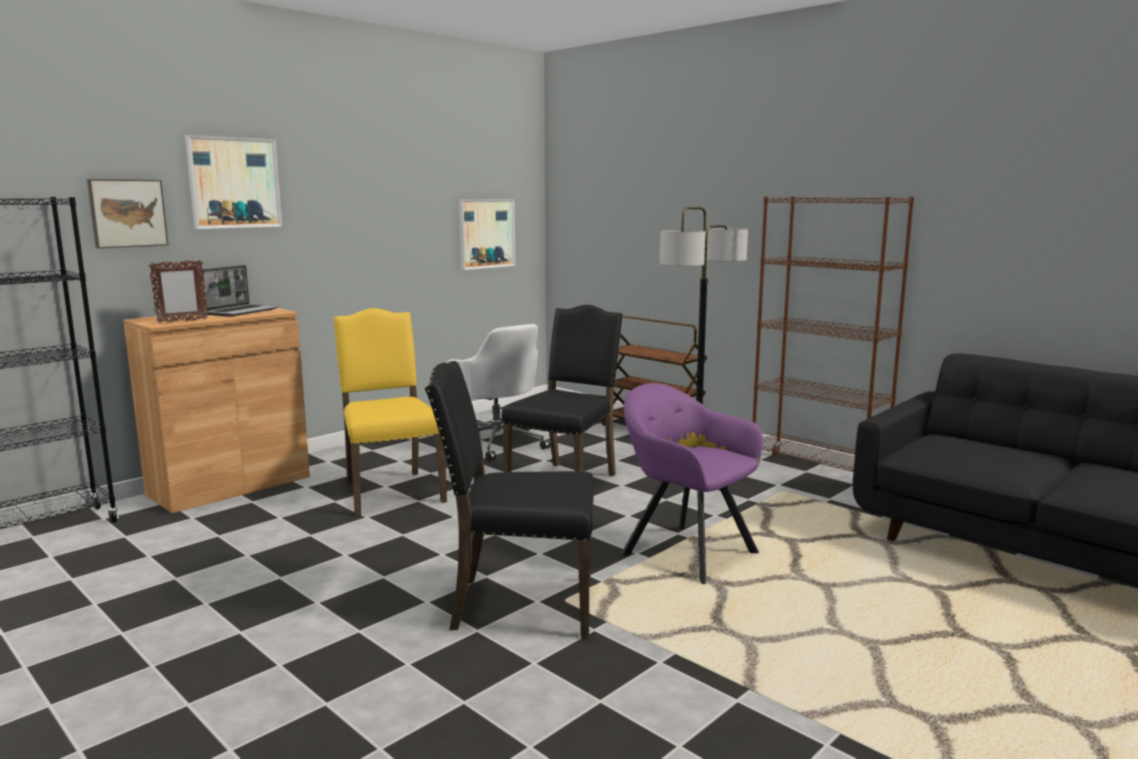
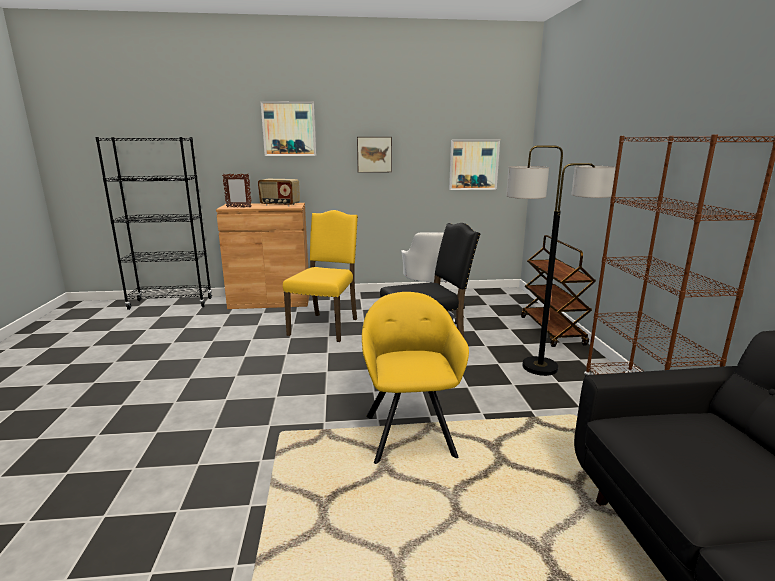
camera: 40 degrees right, 5 degrees up
picture [87,179,169,248] -> picture moved to [357,137,392,173]
laptop [197,265,279,316] -> radio [258,179,300,206]
black chair [425,361,594,638] -> none
purple armchair [621,383,763,584] -> yellow armchair [362,292,469,464]

